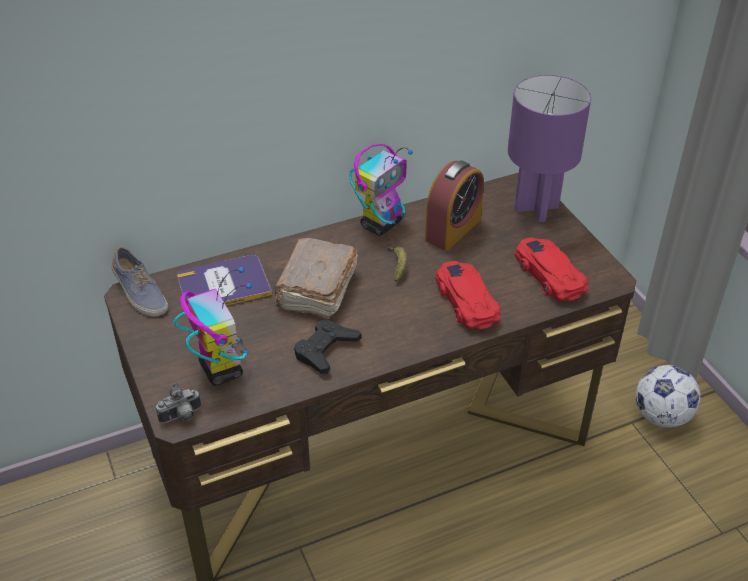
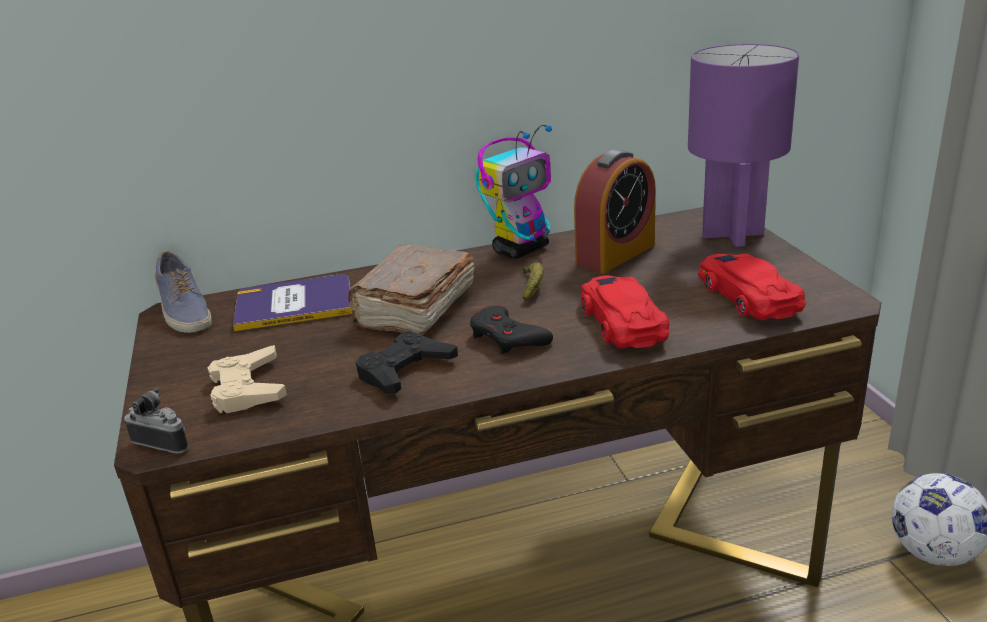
camera: 10 degrees right, 15 degrees down
camera [156,383,201,423] -> camera turned 135 degrees counterclockwise [124,388,189,453]
toy robot [173,267,252,385] -> beige game controller [208,345,287,413]
none -> black game controller [470,306,553,354]

